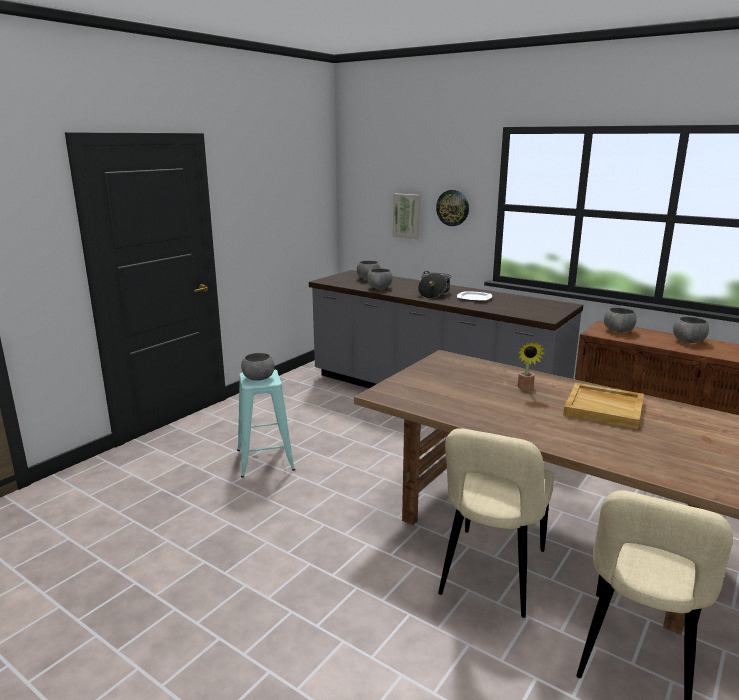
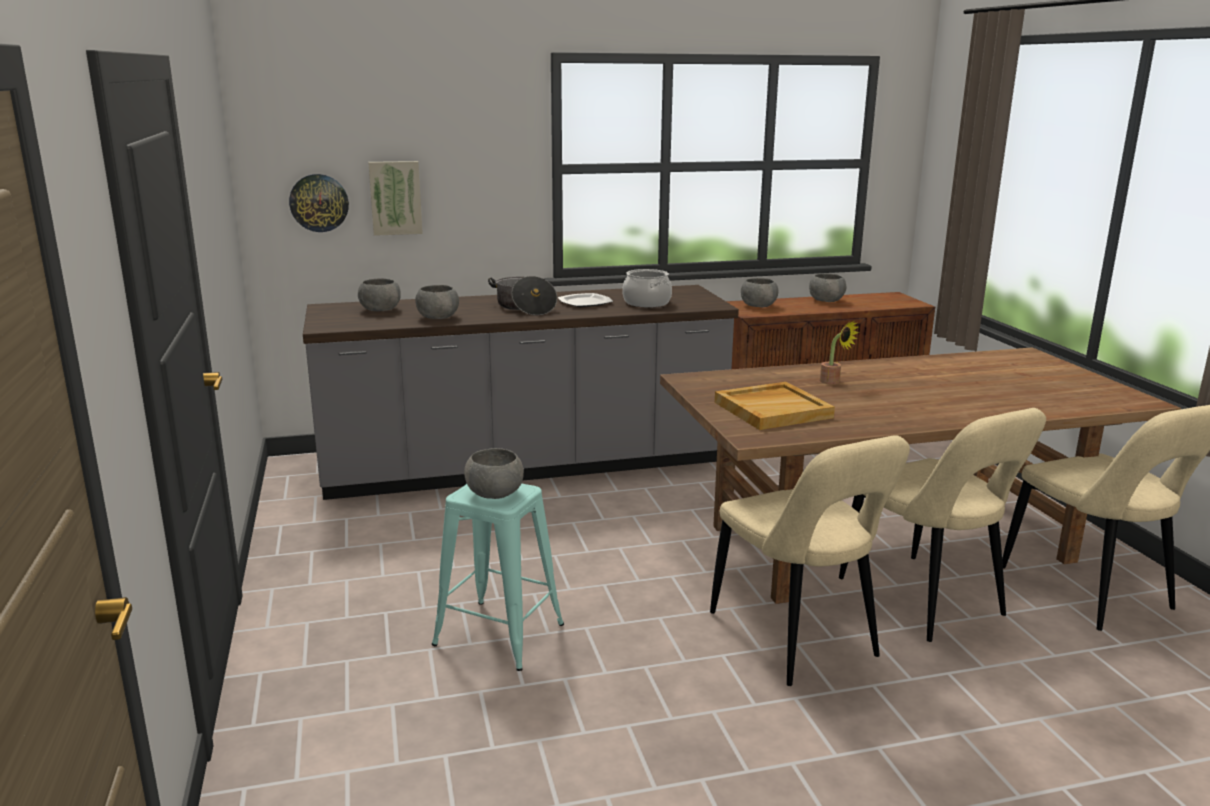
camera: 50 degrees left, 0 degrees up
wall clock [436,190,469,226] -> wall clock moved to [289,174,349,232]
beige tray [563,383,644,429] -> beige tray moved to [715,382,835,430]
none -> cooking pot [622,269,672,307]
none -> beige chair [710,435,910,686]

